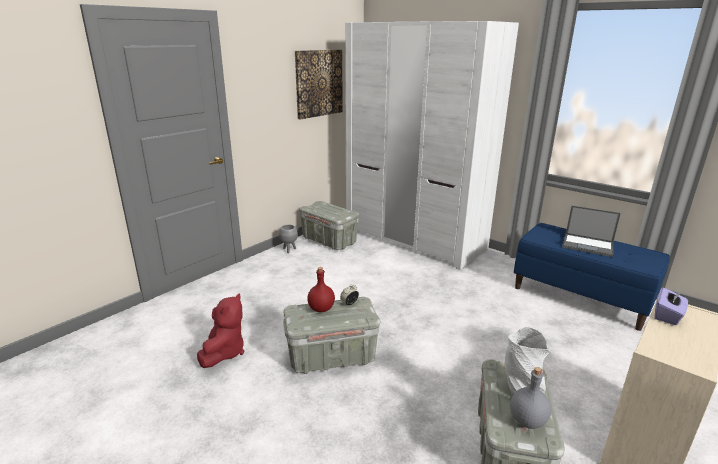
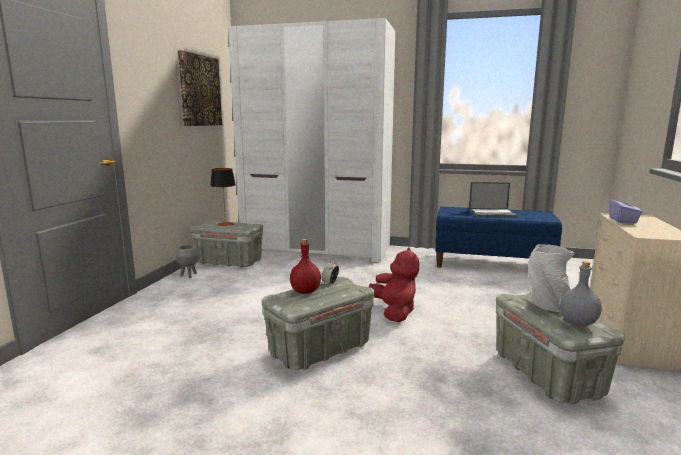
camera: 25 degrees left, 10 degrees down
red plush toy [197,293,245,368] -> red plush toy moved to [369,247,419,322]
none -> table lamp [210,168,236,226]

